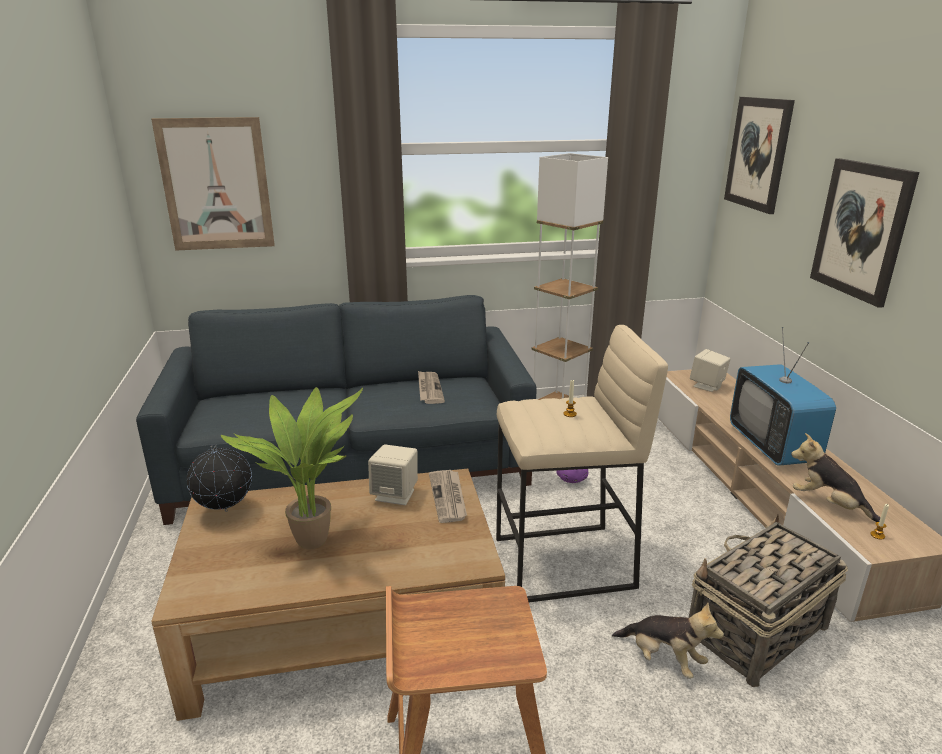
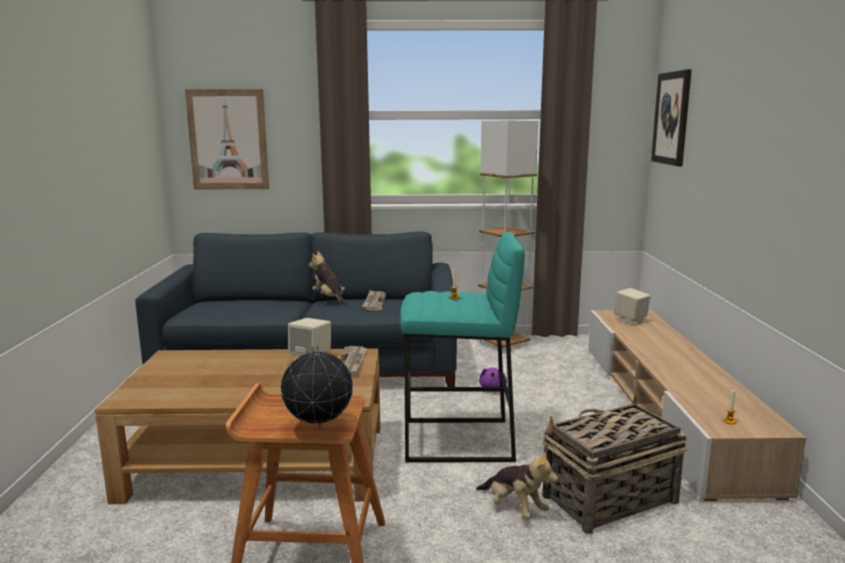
camera: 10 degrees right, 10 degrees down
globe [187,445,252,512] -> globe moved to [281,345,353,430]
potted plant [221,387,363,550] -> none
beige stool [496,325,668,602] -> turquoise stool [400,232,525,462]
television [730,327,836,466] -> none
plush toy [791,433,881,522] -> plush toy moved to [309,251,348,306]
picture [810,158,919,308] -> none

